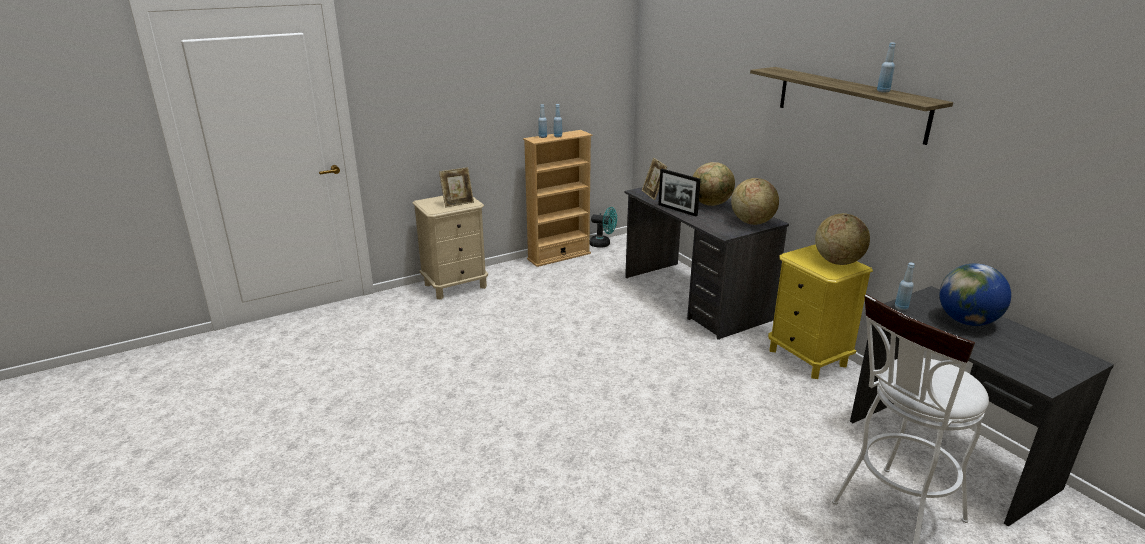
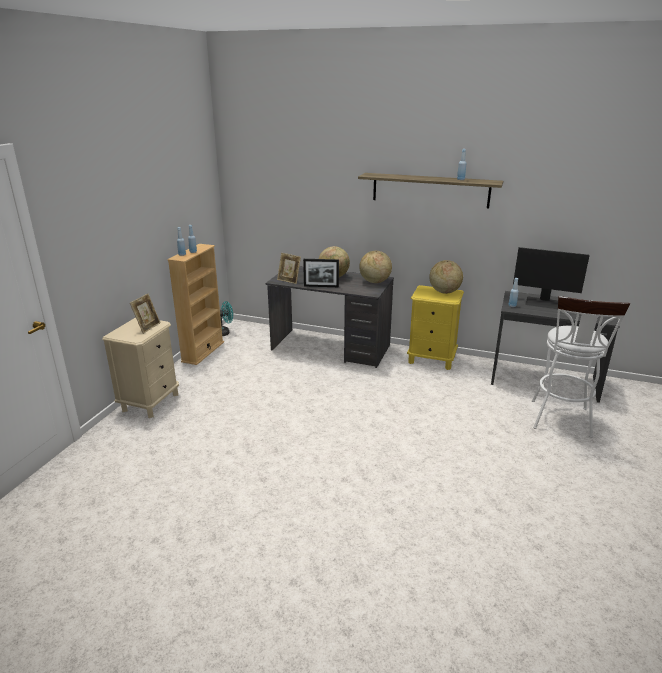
camera: 40 degrees left, 0 degrees up
globe [939,263,1011,326] -> monitor [513,247,590,309]

